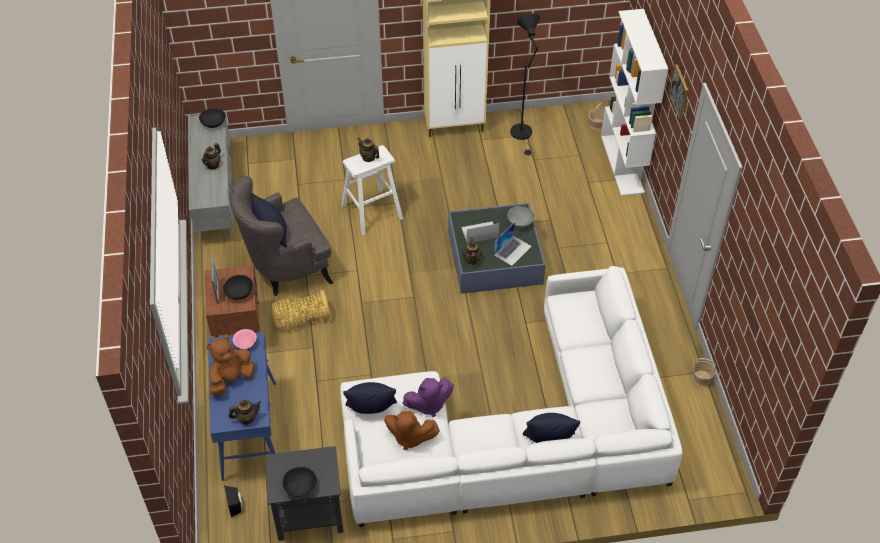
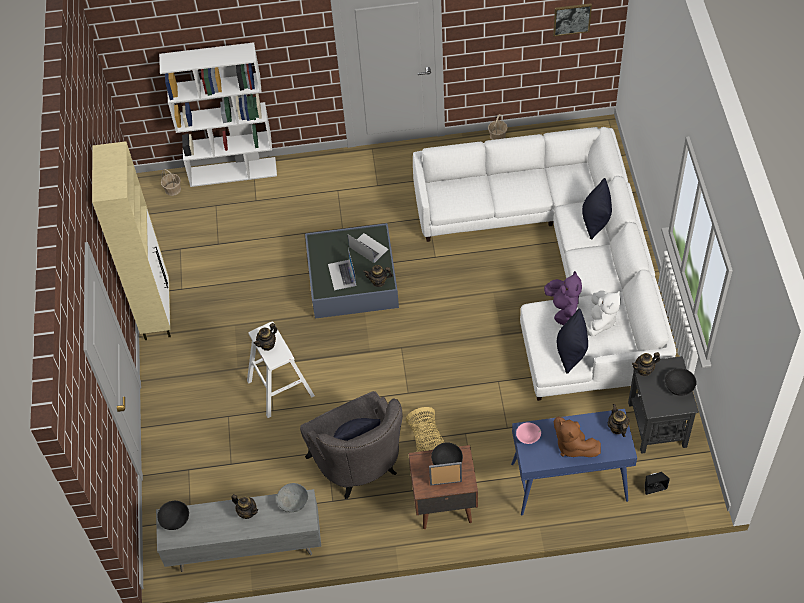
camera: 85 degrees left, 5 degrees up
brown plush toy [384,410,440,450] -> white plush toy [586,291,621,336]
grey bowl [507,206,535,228] -> grey bowl moved to [277,483,308,512]
black floor lamp [510,13,540,155] -> none
picture [669,64,688,120] -> picture moved to [553,3,592,36]
none -> teapot [632,352,660,376]

